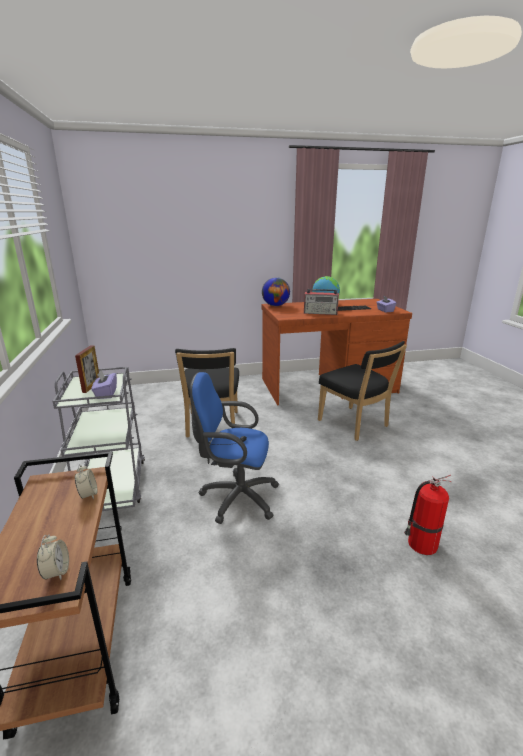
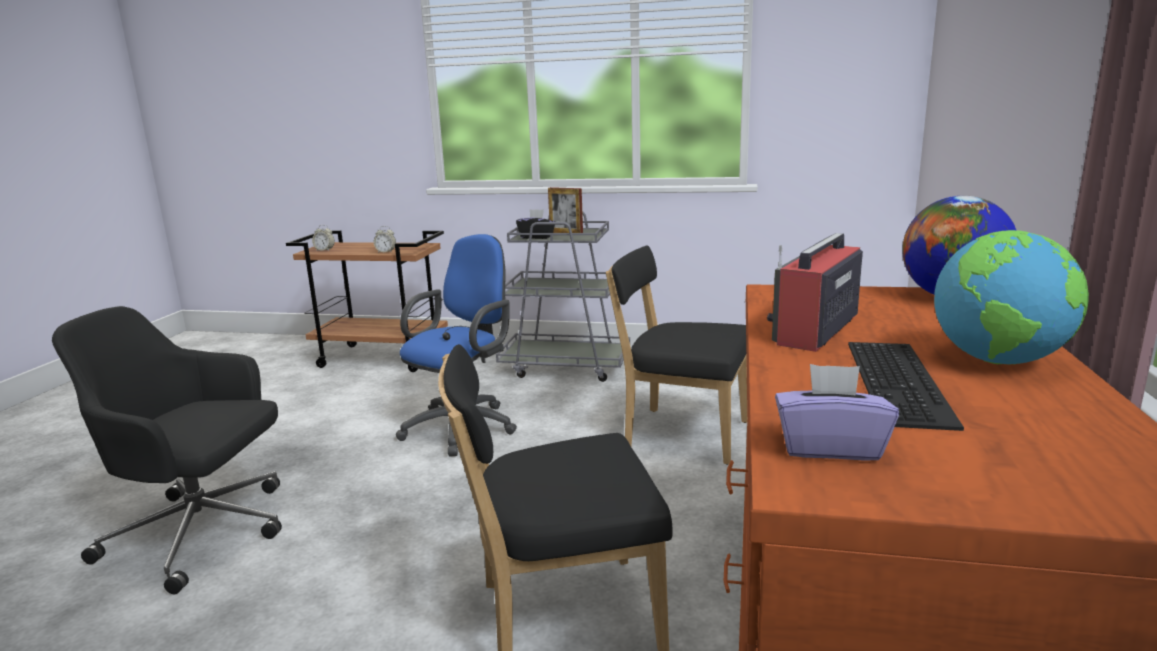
camera: 115 degrees right, 5 degrees down
purple tissue box [91,370,117,399] -> black tissue box [516,209,555,239]
fire extinguisher [404,471,452,555] -> black office chair [52,306,282,594]

